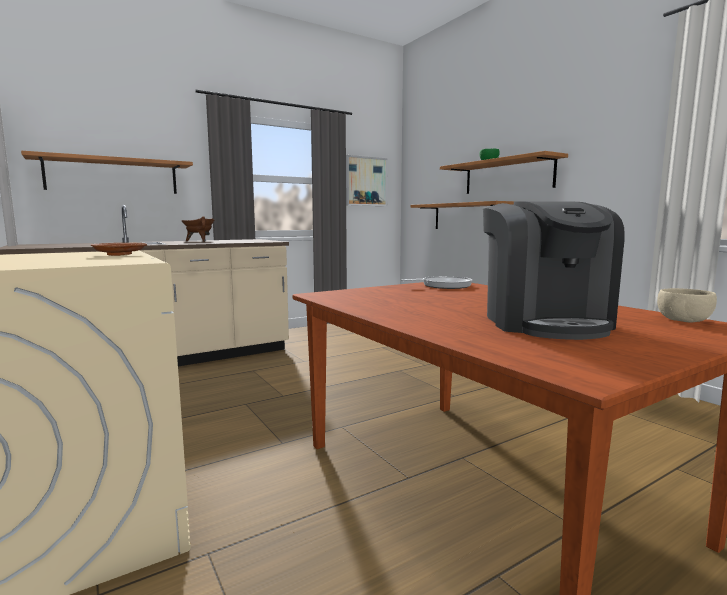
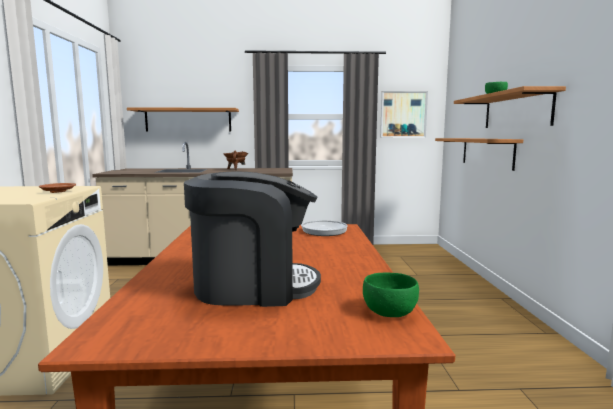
camera: 30 degrees right, 0 degrees up
coffee machine [483,201,624,340] -> coffee machine turned 120 degrees counterclockwise [184,171,321,307]
beige bowl [657,288,717,322] -> green bowl [363,272,419,317]

